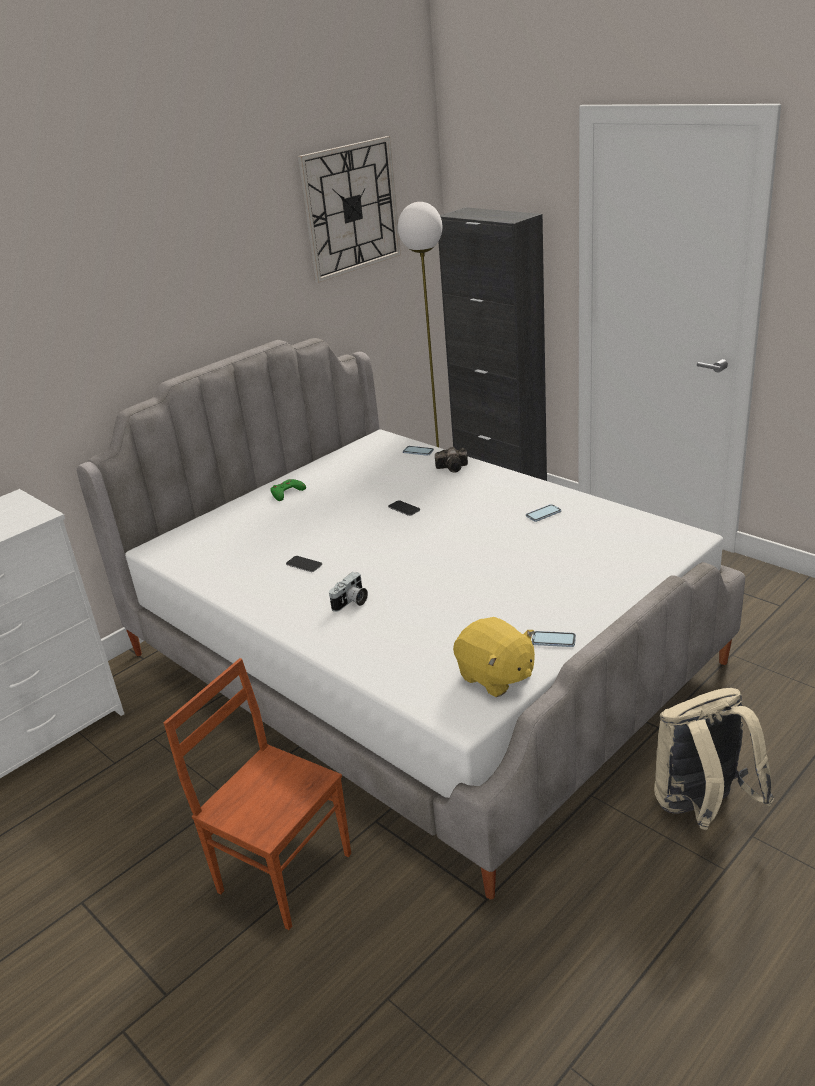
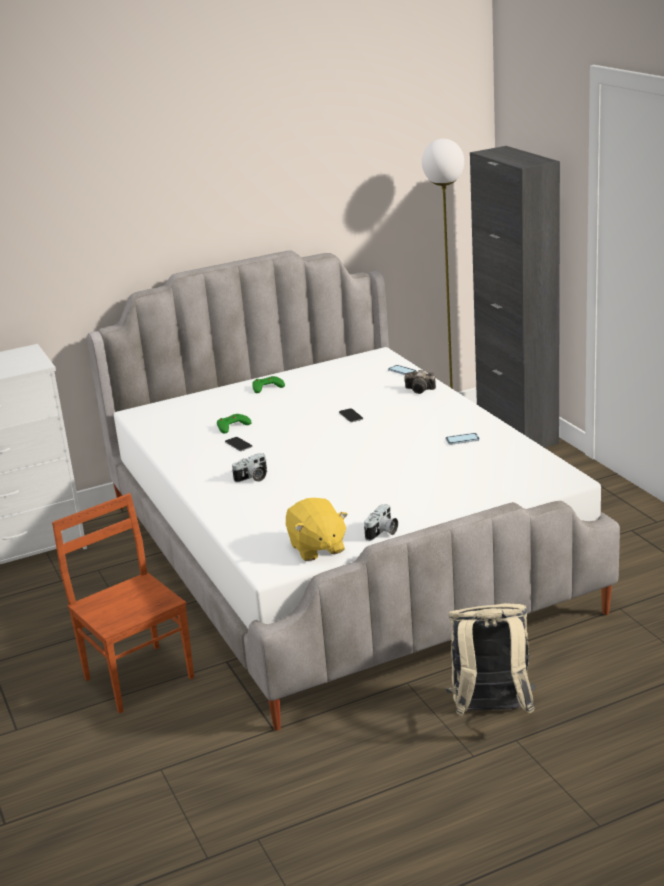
camera: 20 degrees right, 5 degrees down
wall clock [298,136,401,283] -> none
phone [532,631,576,647] -> camera [364,504,398,541]
none -> green game controller [217,414,251,434]

